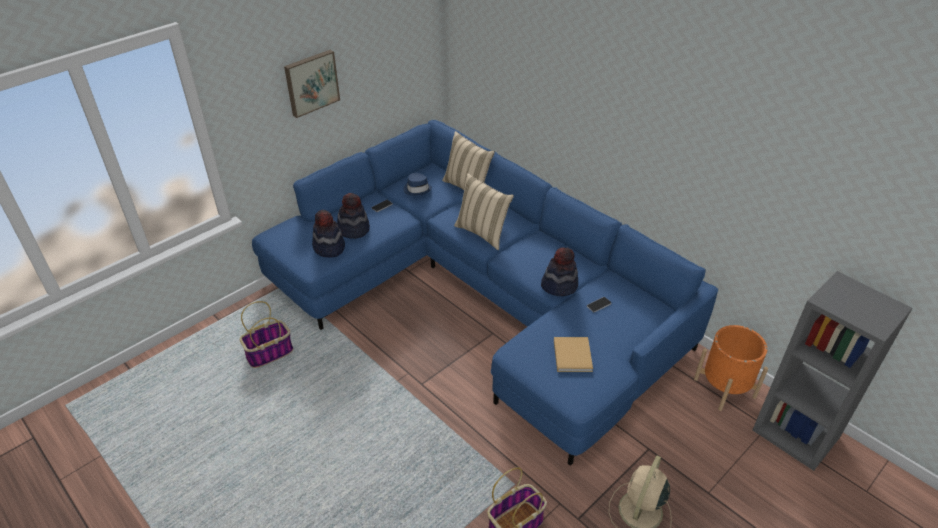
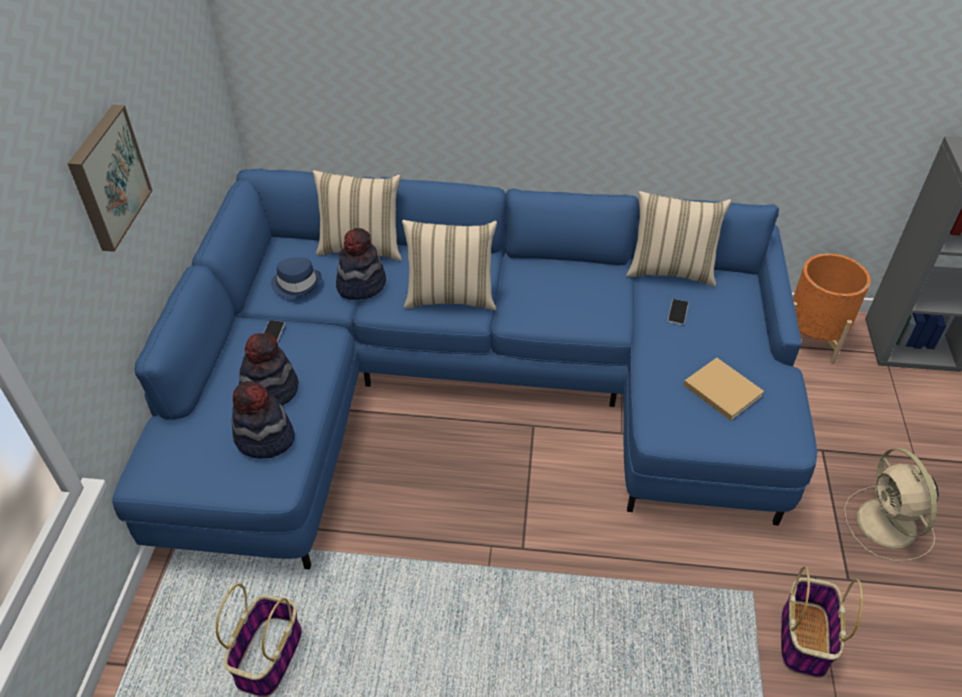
camera: 40 degrees left, 5 degrees up
hat [541,247,578,296] -> hat moved to [336,228,386,300]
none -> beige pillow [626,191,731,287]

